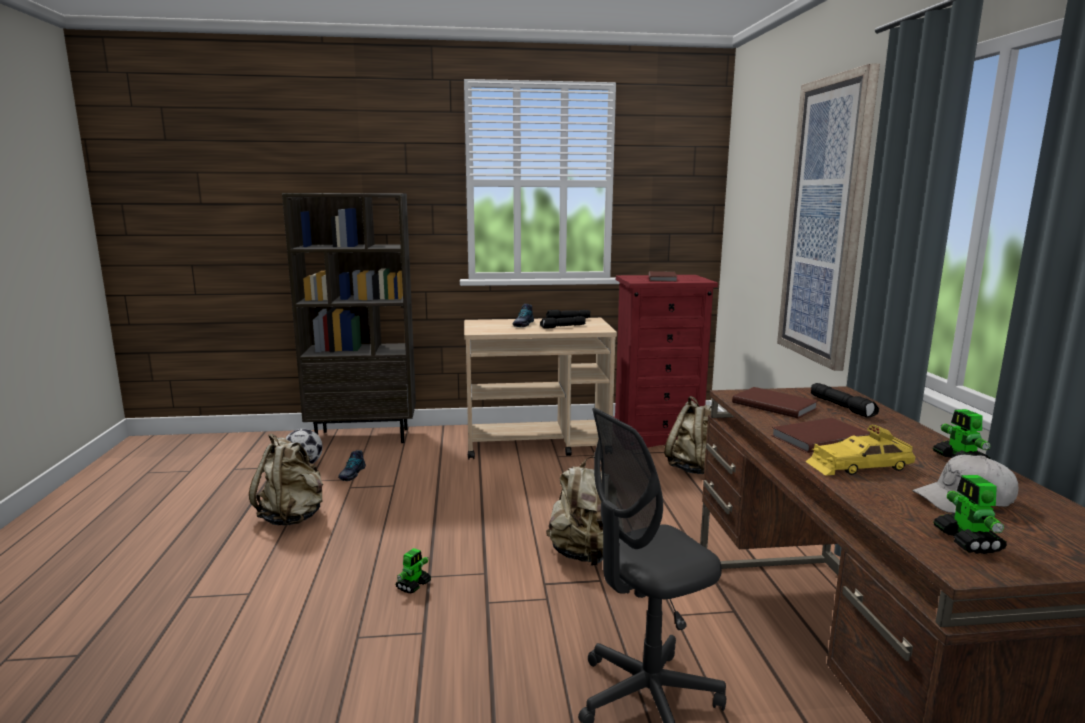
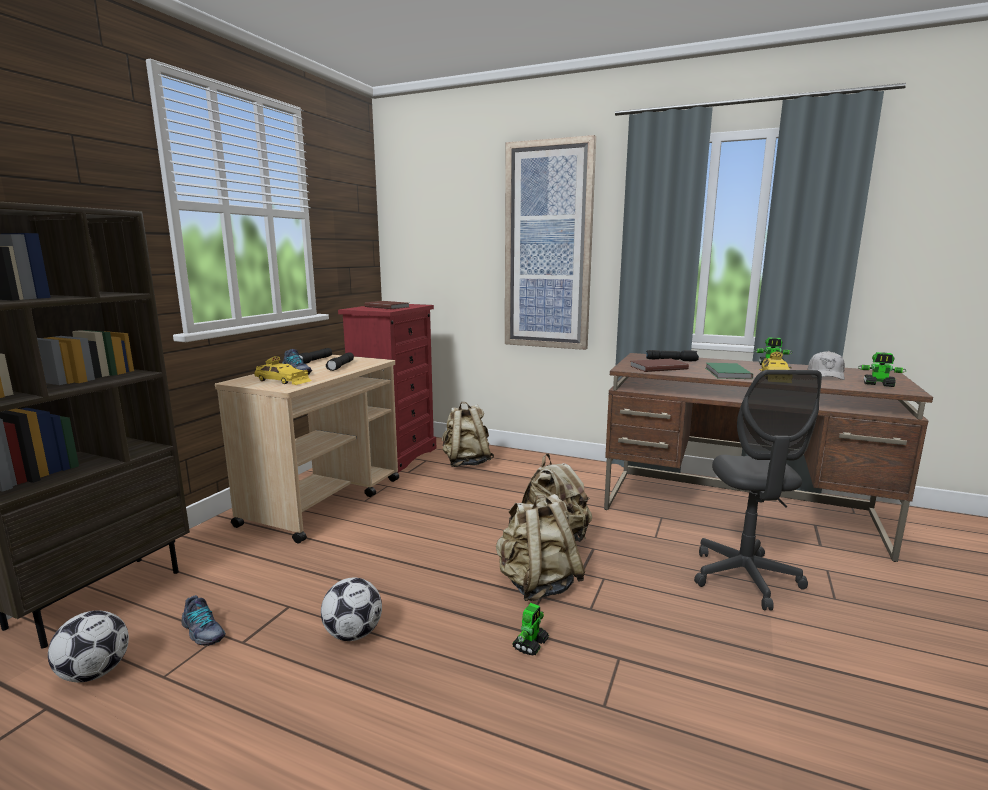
camera: 60 degrees left, 0 degrees up
beige backpack [249,433,323,526] -> beige backpack moved to [496,494,585,601]
toy robot [396,548,431,593] -> toy robot turned 60 degrees clockwise [512,603,549,656]
brown book [771,418,870,453] -> green book [706,363,753,379]
none -> yellow toy car [254,356,312,385]
none -> football [321,578,382,641]

